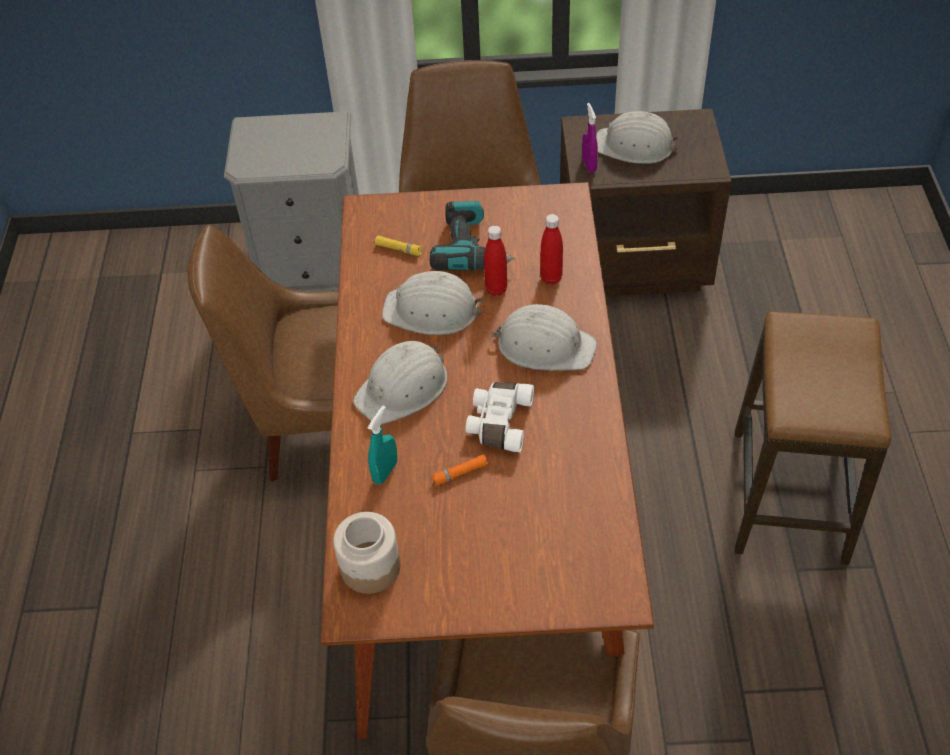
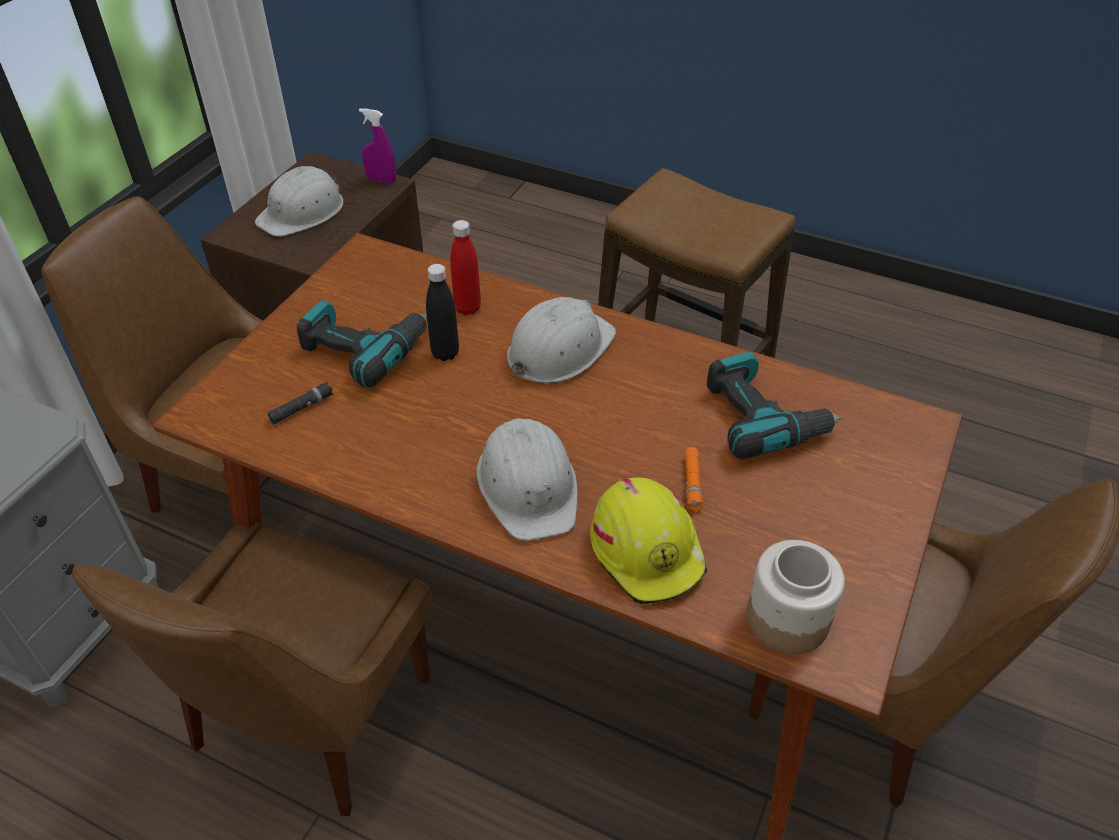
camera: 65 degrees left, 5 degrees down
turquoise spray bottle [368,405,397,484] -> yellow hard hat [590,477,707,605]
yellow flashlight [375,236,422,256] -> black flashlight [267,382,334,425]
white hard hat [382,271,484,335] -> none
white binoculars [466,382,534,452] -> none
red bottle [484,225,507,296] -> black bottle [426,264,459,361]
purple spray bottle [582,103,598,173] -> purple spray bottle moved to [359,108,396,183]
none -> power drill [707,351,843,459]

